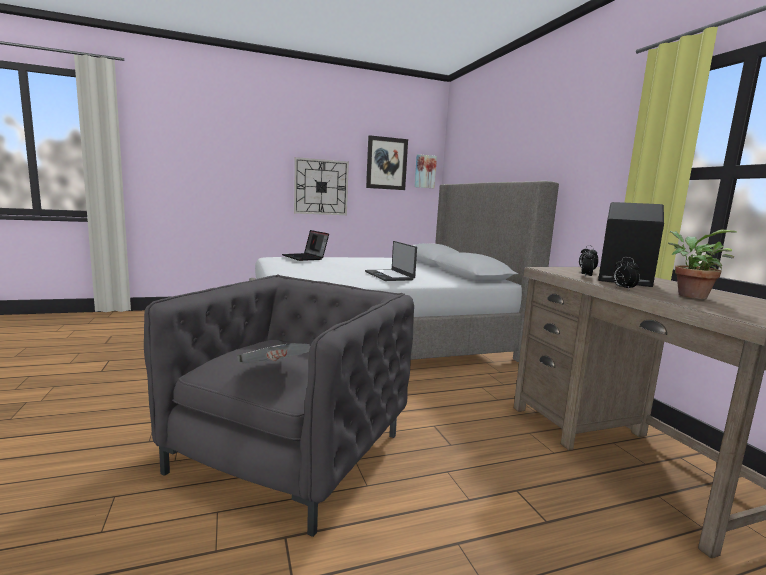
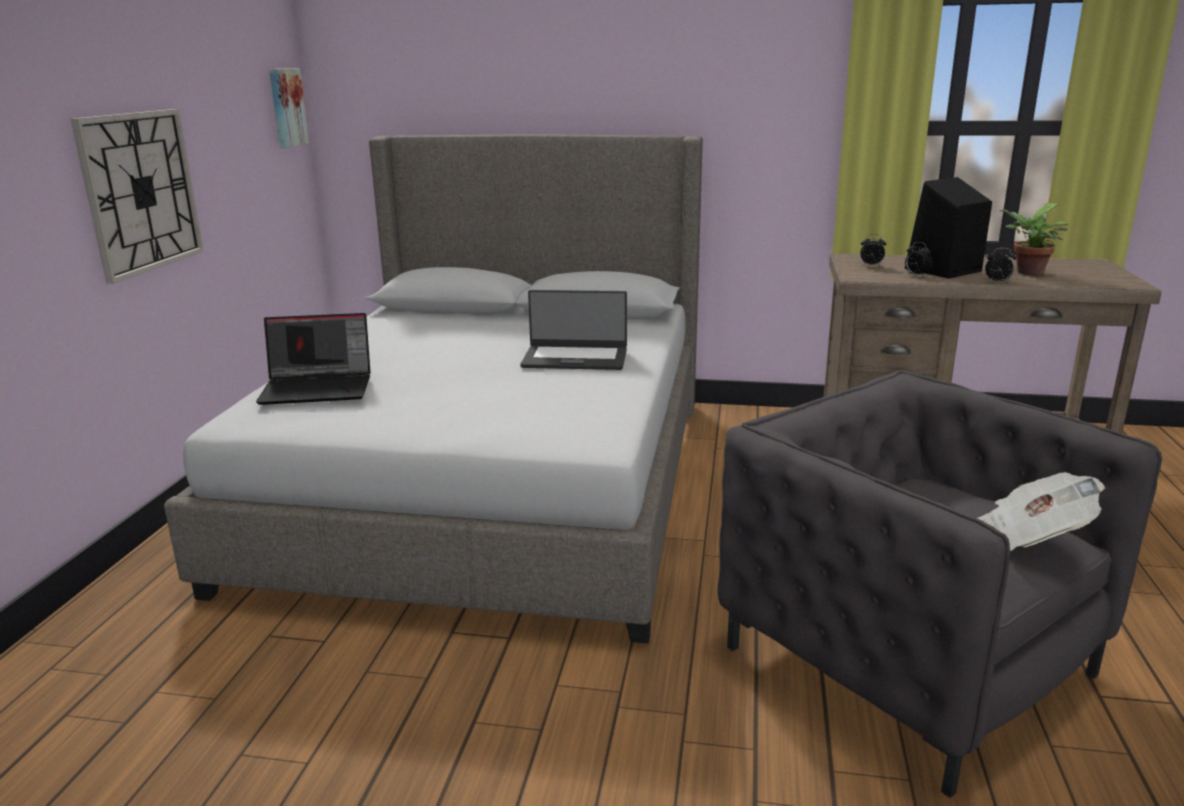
camera: 60 degrees left, 10 degrees up
picture [366,135,408,190] -> none

